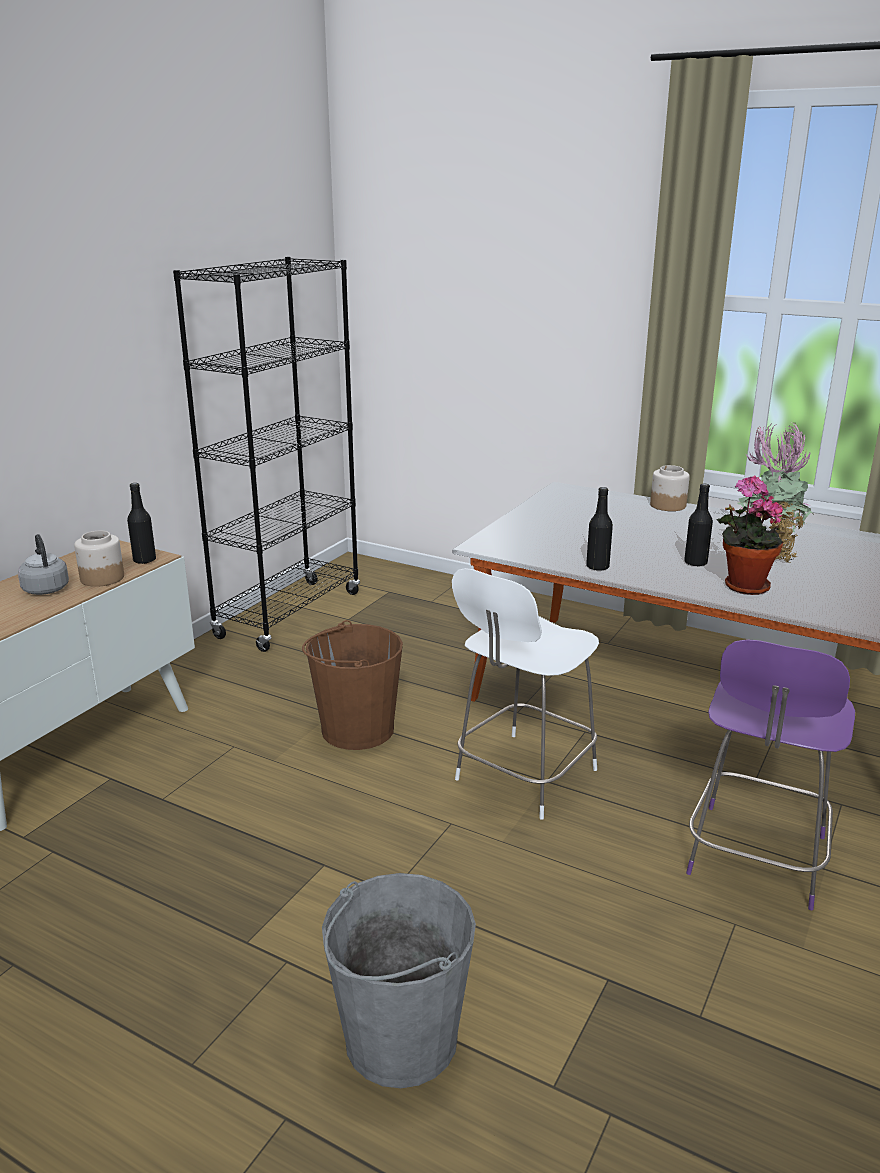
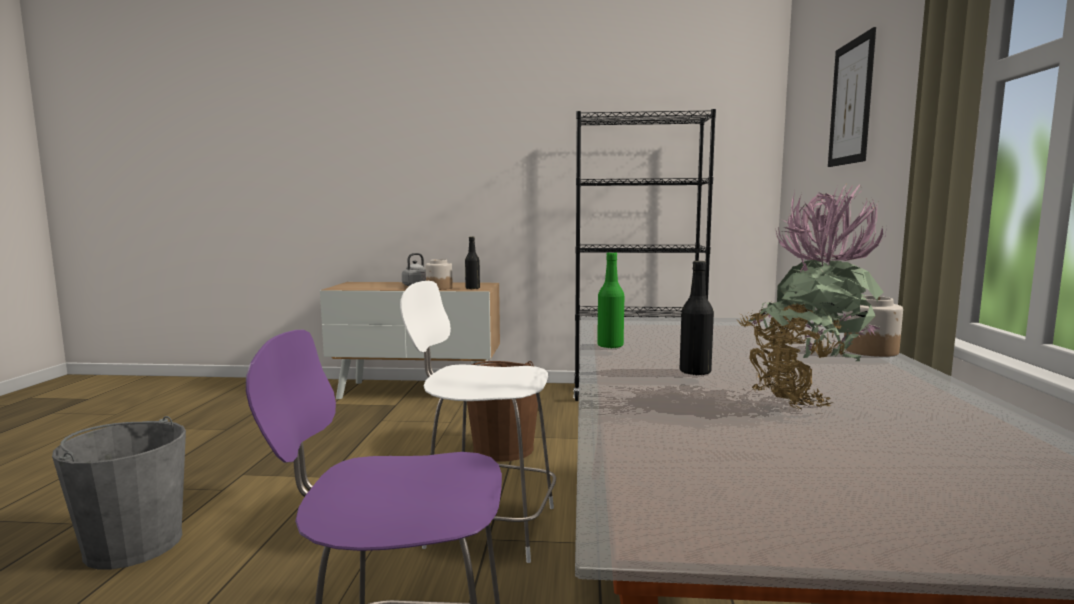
camera: 65 degrees right, 15 degrees down
black bottle [586,487,613,571] -> green bottle [597,252,624,349]
potted plant [716,476,783,595] -> none
none -> picture [828,27,876,167]

